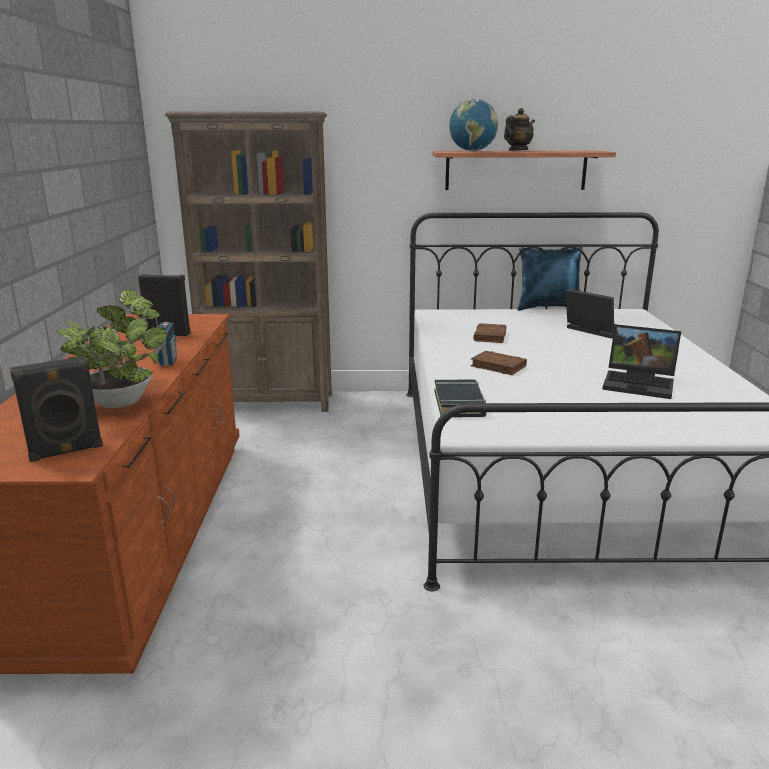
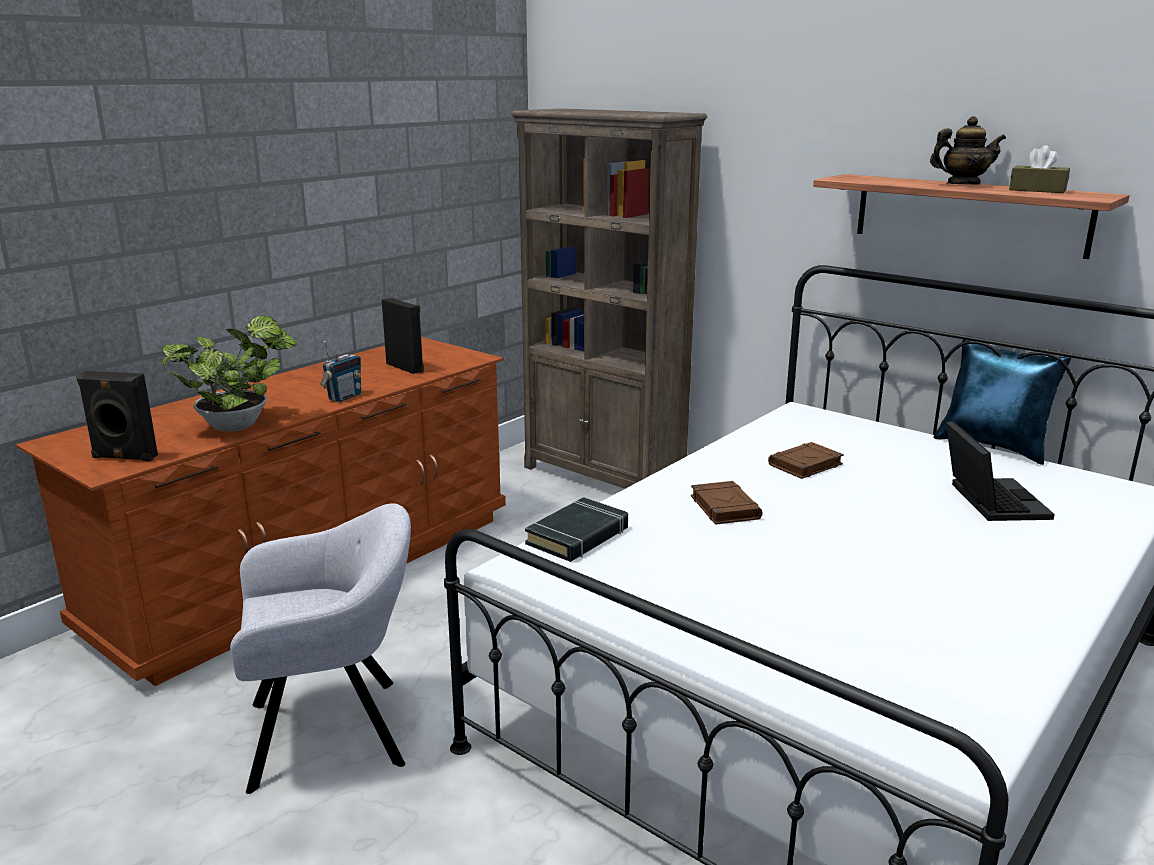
camera: 40 degrees right, 0 degrees up
globe [449,99,498,151] -> none
laptop [602,324,681,399] -> none
none -> grey armchair [230,503,411,794]
none -> brown tissue box [1009,145,1070,193]

